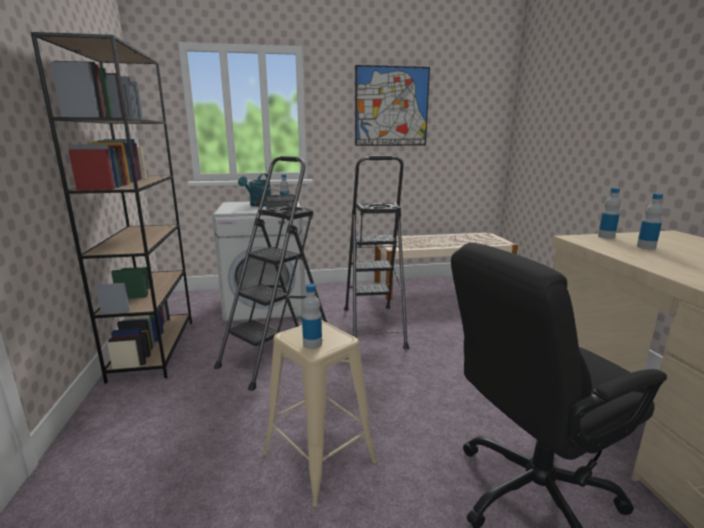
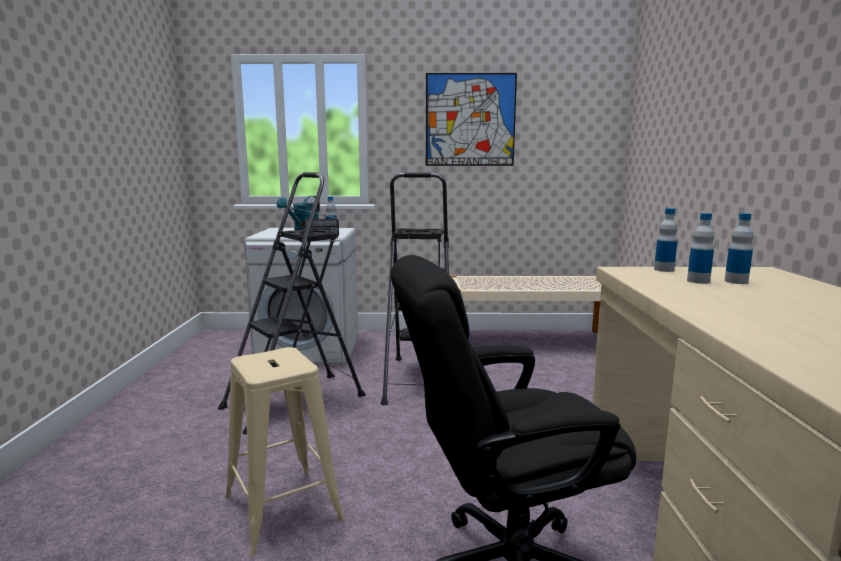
camera: 10 degrees right, 5 degrees down
beige bookcase [31,32,192,384] -> none
bottle [302,284,322,349] -> bottle moved to [725,213,754,284]

